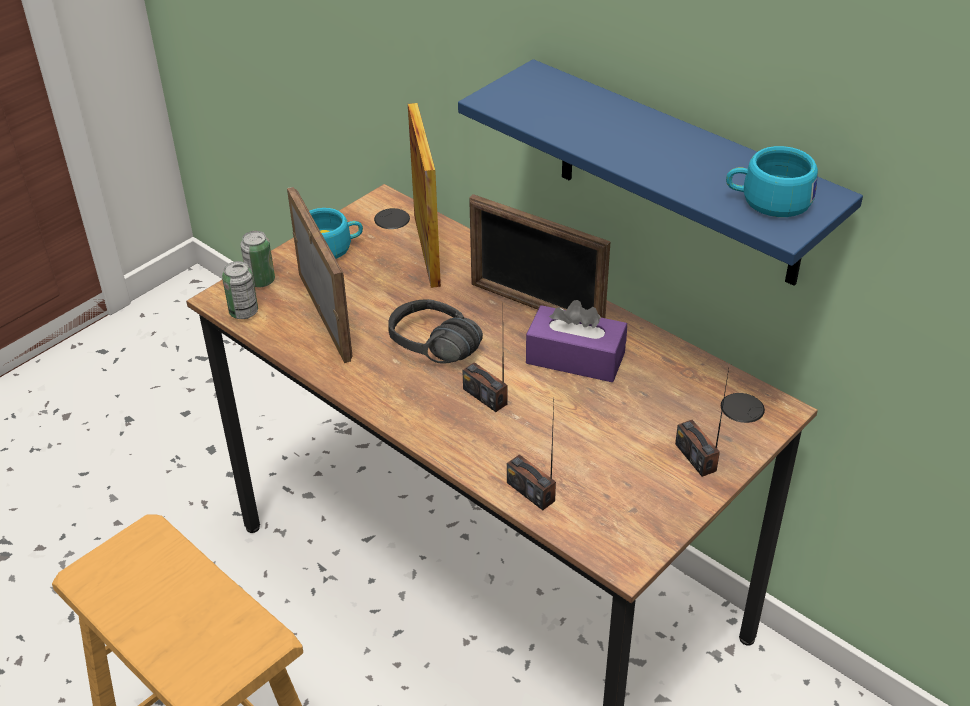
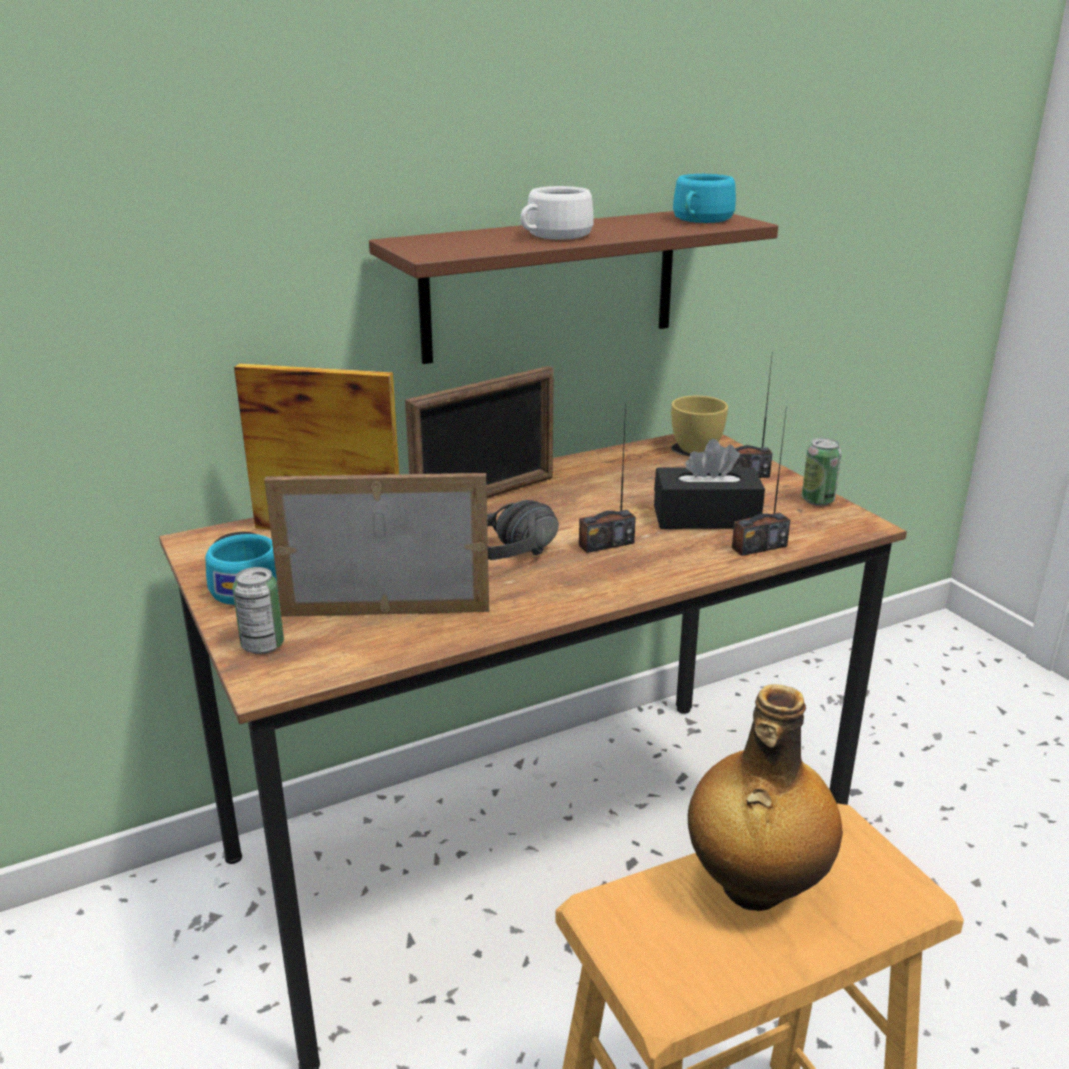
camera: 70 degrees left, 15 degrees down
can [222,261,258,319] -> can moved to [802,438,842,506]
blue shelf [458,59,863,286] -> brown shelf [369,211,778,364]
purple tissue box [526,300,627,382] -> none
none -> white cup [521,186,593,240]
none -> black tissue box [654,439,765,529]
none -> yellow cup [671,396,728,454]
none -> bottle [688,684,843,911]

